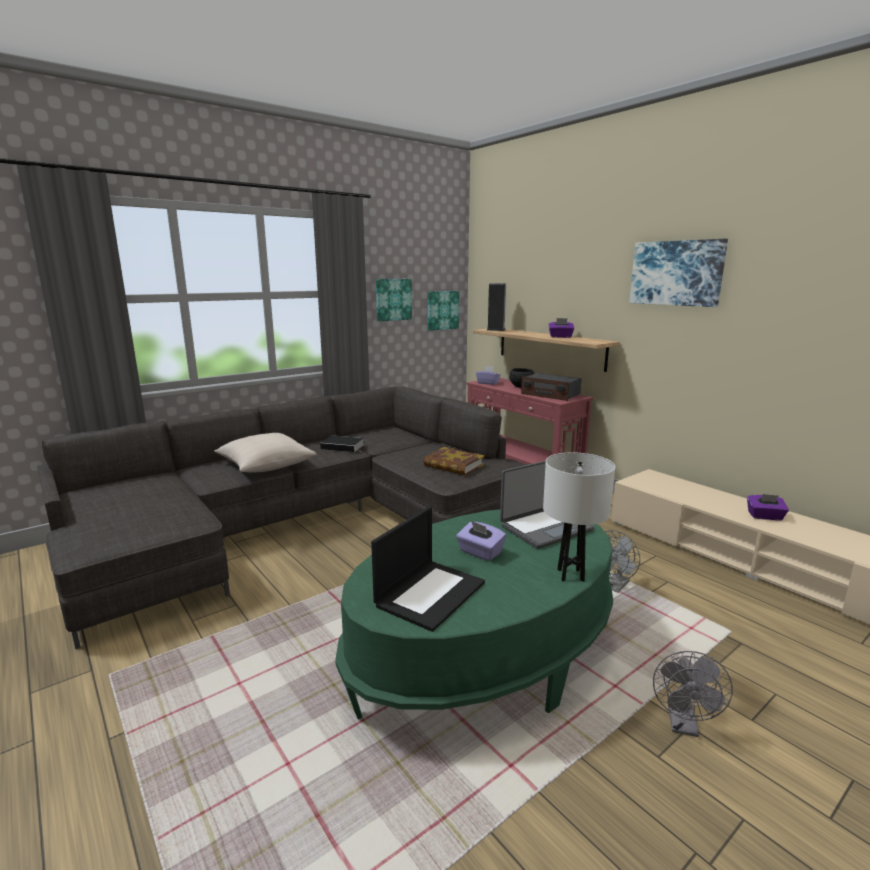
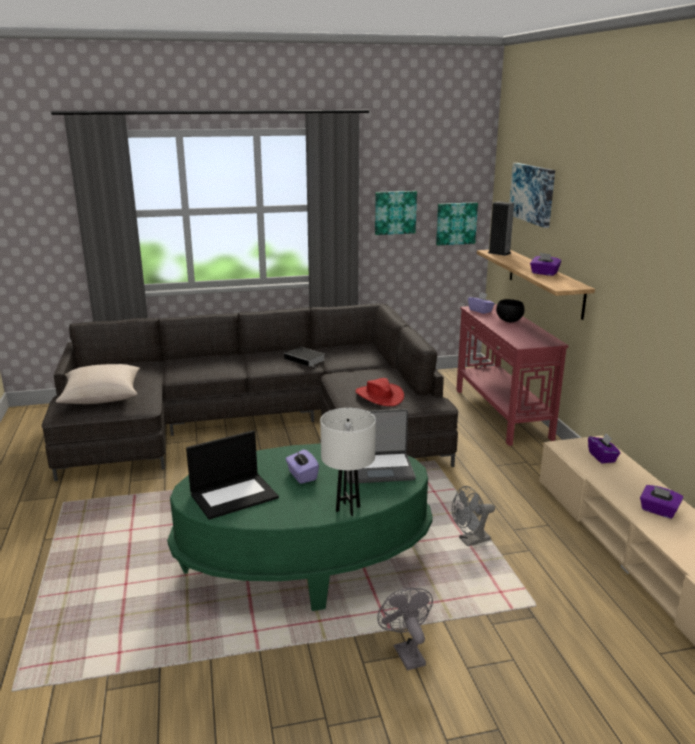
camera: 25 degrees right, 5 degrees up
beige pillow [214,433,317,473] -> beige pillow moved to [56,364,140,404]
book [424,447,485,475] -> red hat [355,378,404,406]
radio [521,373,582,401] -> none
picture [629,239,728,307] -> picture moved to [509,163,555,228]
grey fan [653,651,733,737] -> grey fan turned 120 degrees clockwise [377,588,433,671]
none -> purple tissue box [588,433,620,463]

